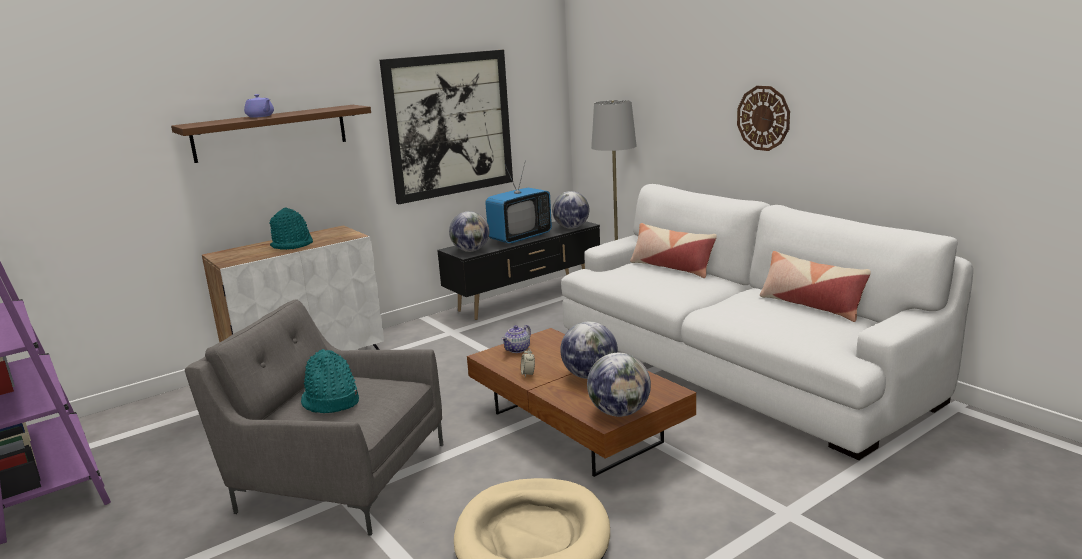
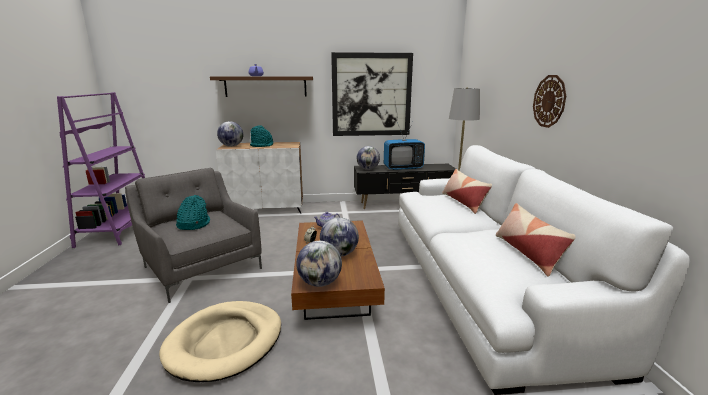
camera: 30 degrees right, 0 degrees up
globe [552,191,590,229] -> globe moved to [217,121,243,147]

